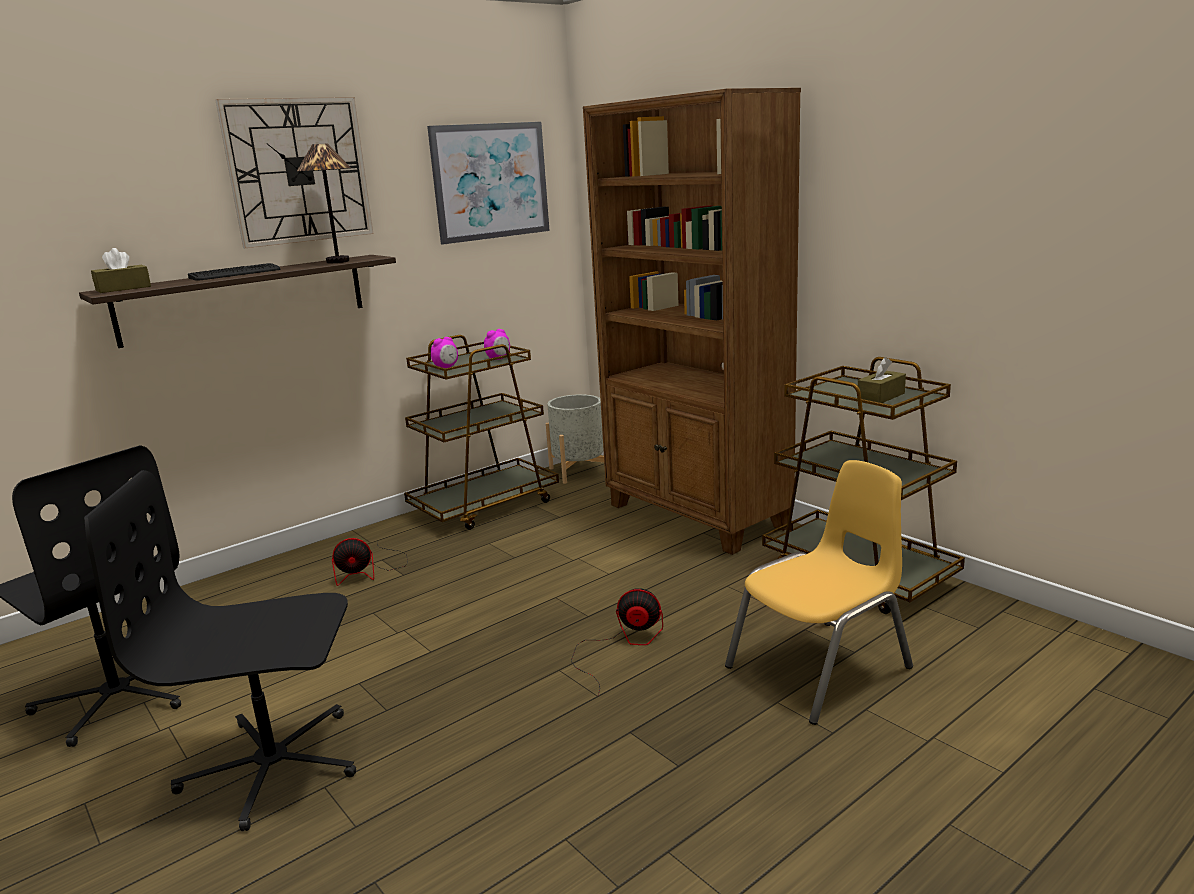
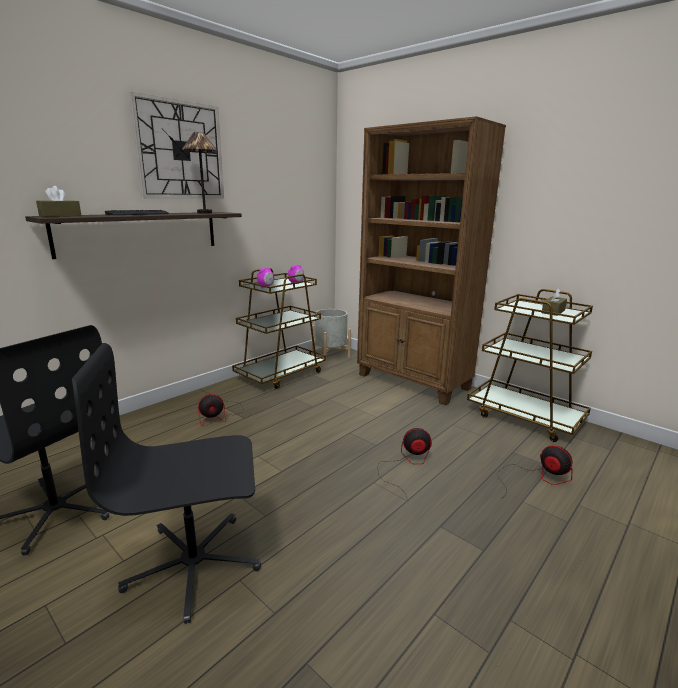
camera: 10 degrees left, 0 degrees up
picture [427,122,550,245] -> none
yellow chair [725,460,913,725] -> fan [498,446,572,499]

